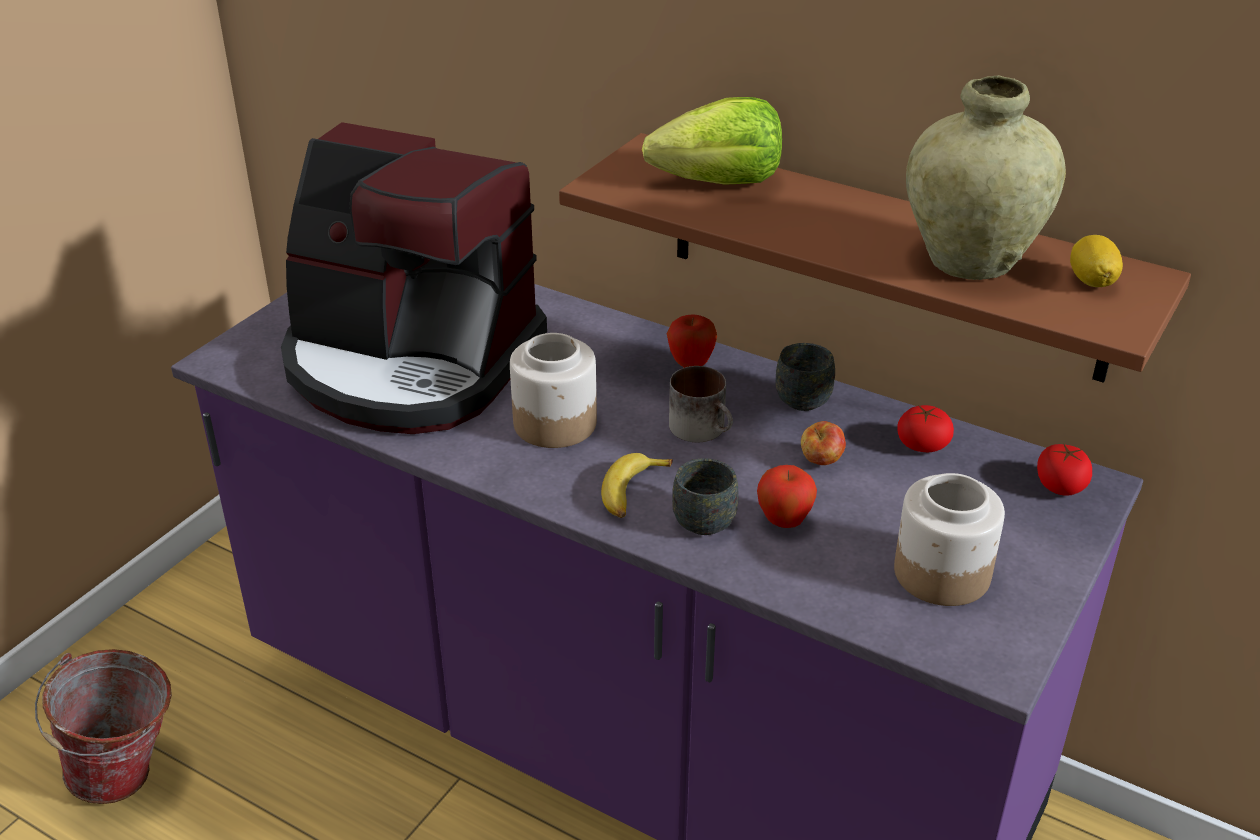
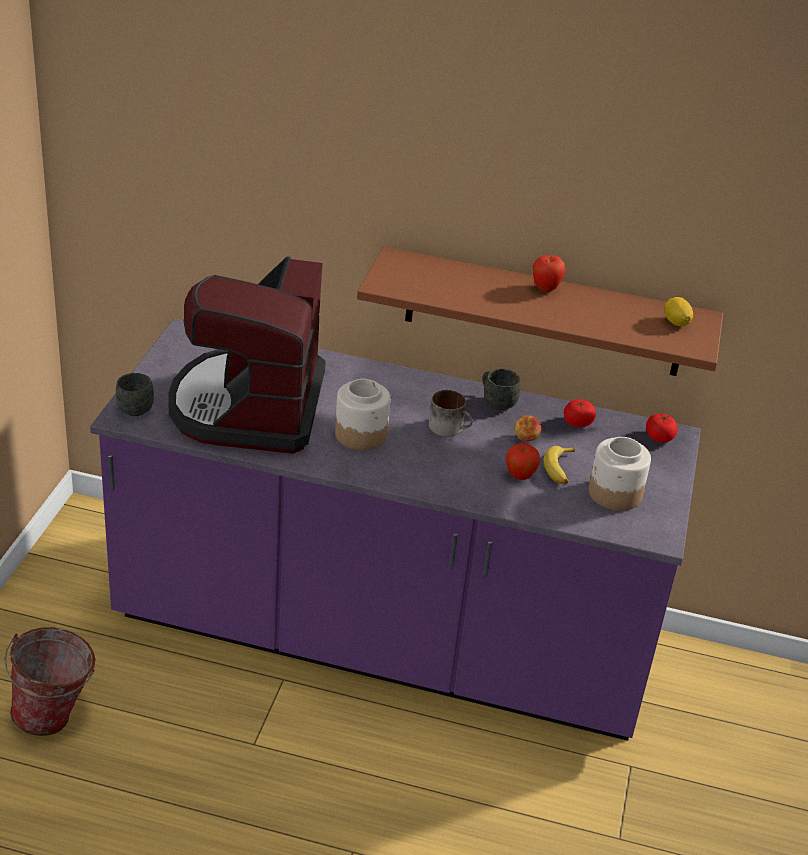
camera: 20 degrees left, 0 degrees up
coffee machine [281,122,547,434] -> coffee machine turned 90 degrees clockwise [169,256,326,454]
banana [601,453,673,518] -> banana moved to [544,446,575,485]
lettuce [642,97,782,185] -> none
apple [667,314,717,368] -> apple moved to [533,255,565,292]
grey mug [672,458,739,535] -> grey mug moved to [116,373,154,416]
beige vase [906,75,1066,280] -> none

